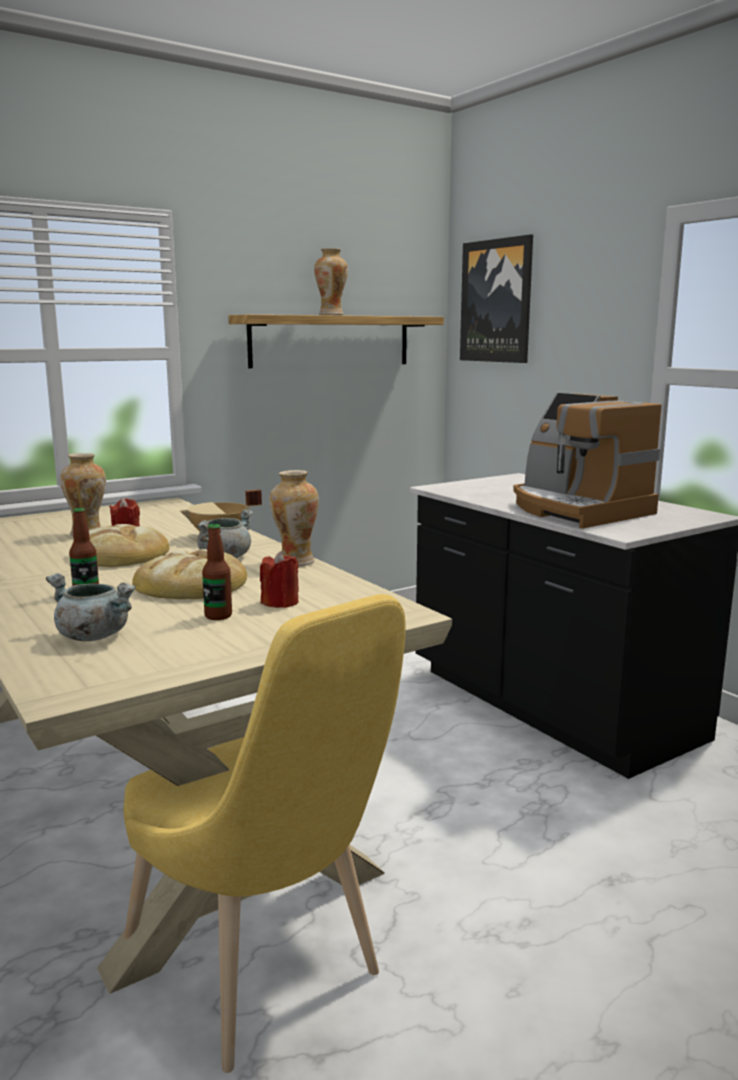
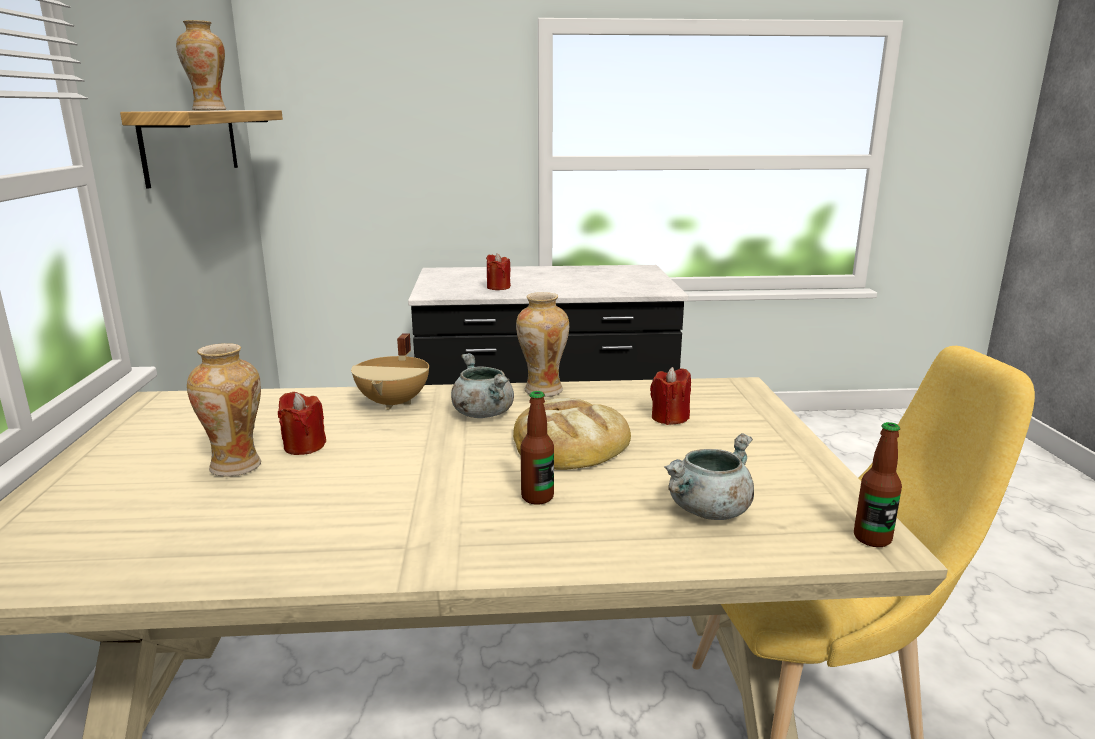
camera: 60 degrees left, 5 degrees up
bread [72,524,169,567] -> none
bottle [202,524,232,620] -> bottle moved to [854,422,902,547]
picture [460,234,533,363] -> none
coffee machine [513,393,661,529] -> none
none -> red candle [486,253,511,290]

